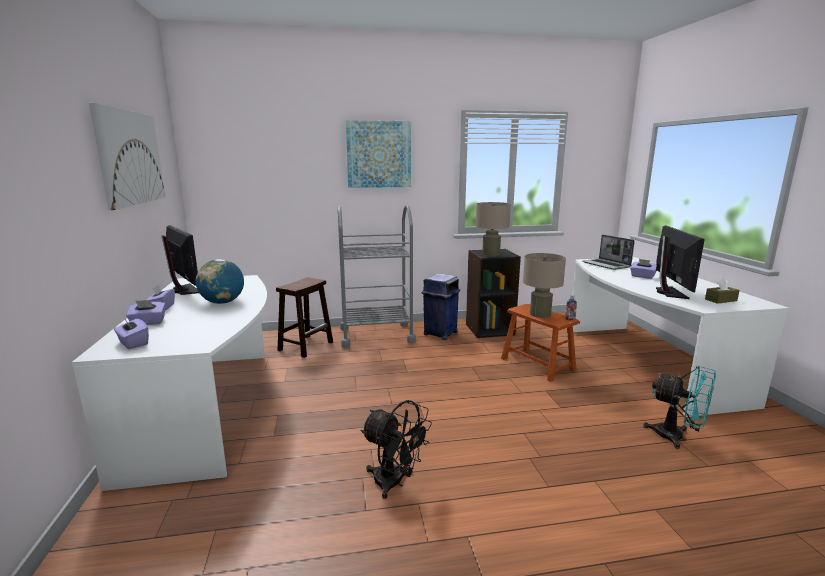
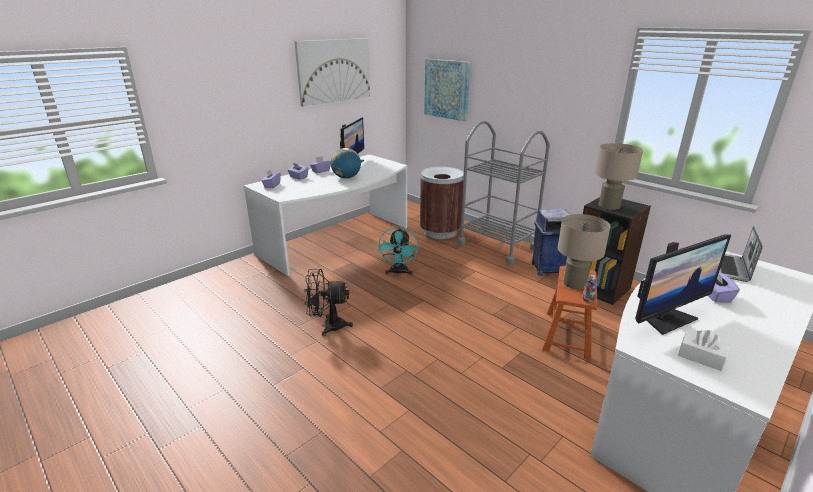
camera: 55 degrees right, 10 degrees up
brown stool [276,277,333,358] -> brown trash can [420,167,464,239]
picture [346,120,411,188] -> picture moved to [424,59,470,121]
black fan [361,400,432,499] -> black fan turned 90 degrees clockwise [304,269,353,336]
turquoise fan [643,365,716,449] -> turquoise fan moved to [378,227,419,275]
brown tissue box [705,278,740,304] -> white tissue box [678,330,729,371]

